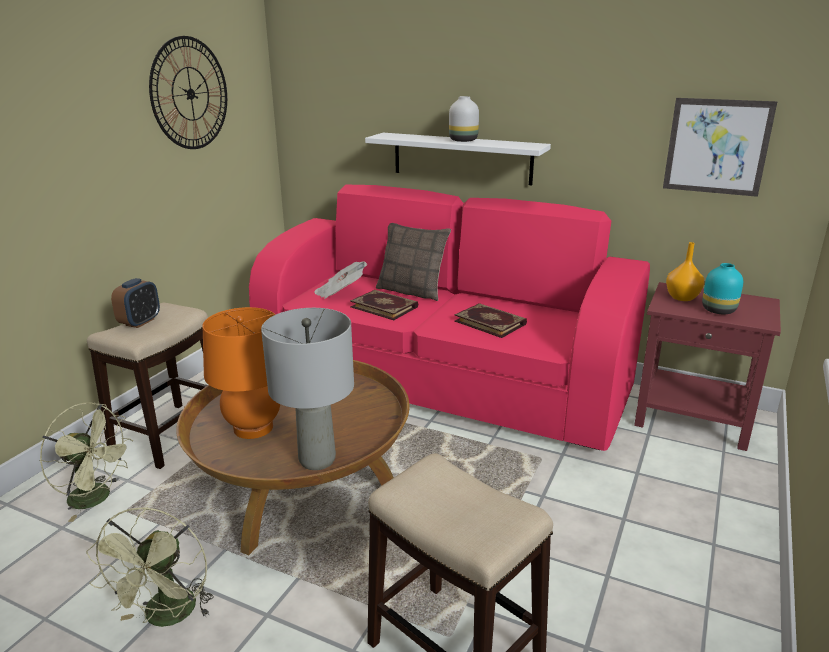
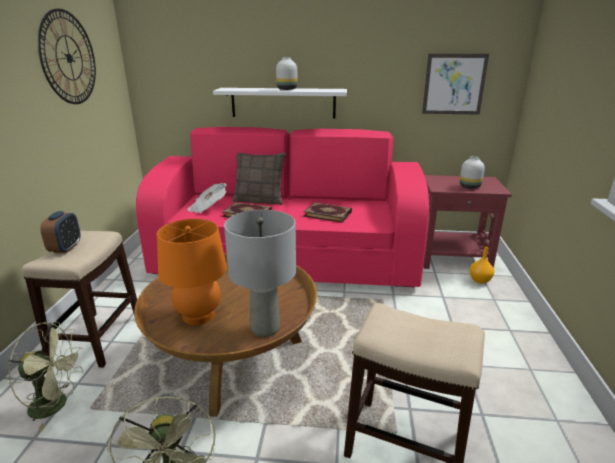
camera: 20 degrees left, 0 degrees up
orange vase [666,242,704,301] -> orange vase moved to [469,246,494,284]
turquoise vase [702,263,743,314] -> white vase [460,156,485,189]

